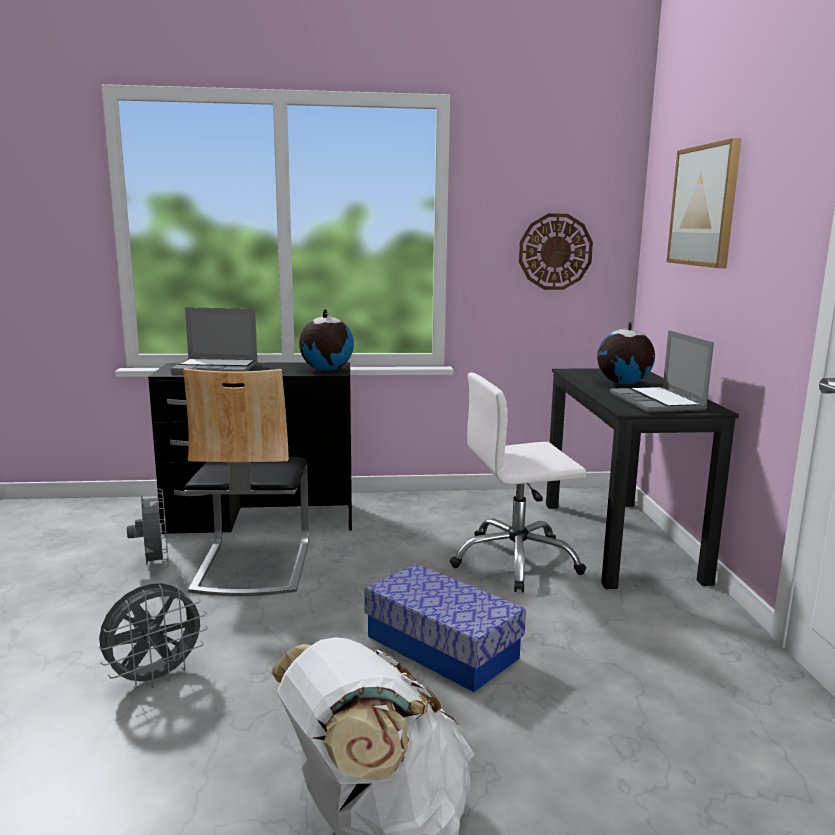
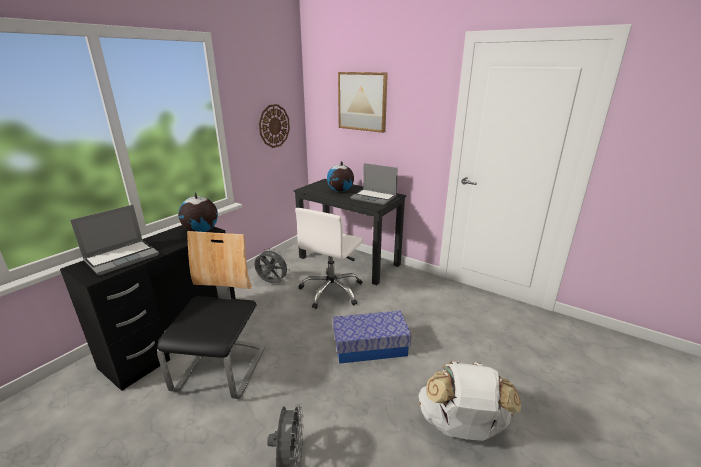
camera: 50 degrees left, 10 degrees up
grey fan [127,489,169,569] -> grey fan moved to [254,248,290,283]
chair [183,368,309,596] -> chair turned 120 degrees counterclockwise [157,231,265,399]

